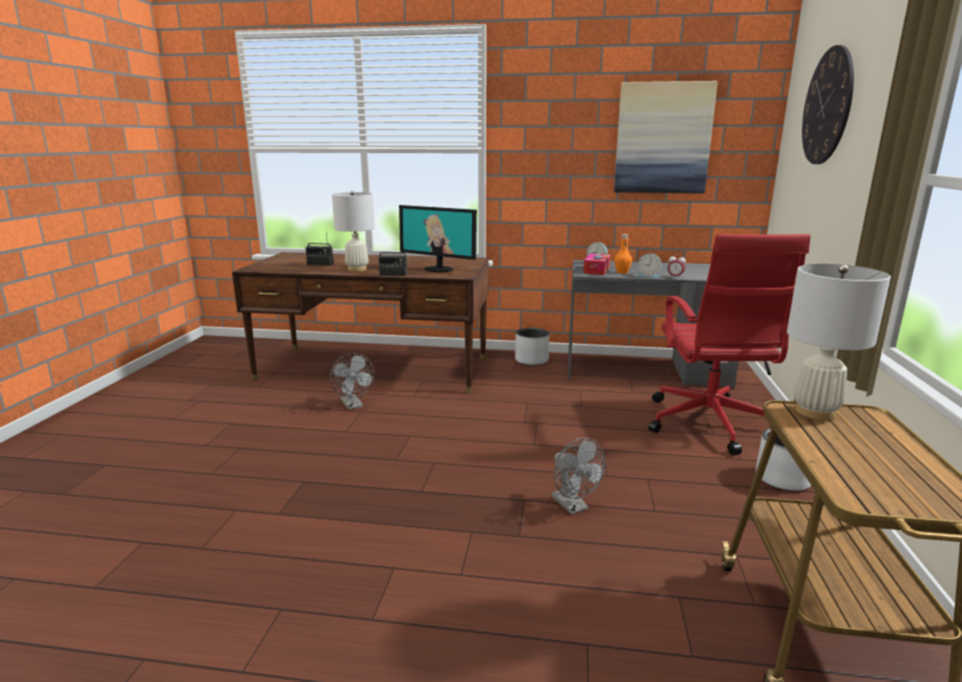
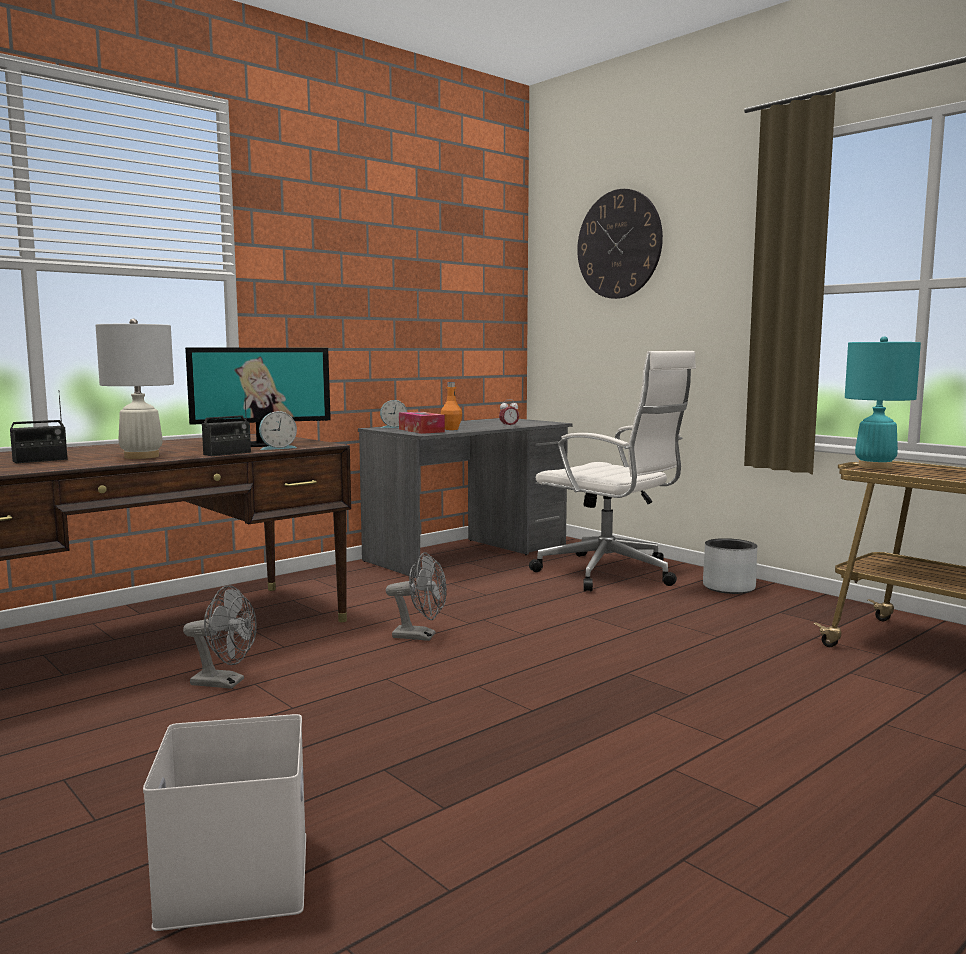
camera: 50 degrees left, 10 degrees down
grey planter [515,328,549,366] -> none
grey fan [552,438,605,515] -> grey fan moved to [386,552,447,641]
picture [614,81,718,194] -> none
alarm clock [637,253,662,278] -> alarm clock moved to [259,411,297,450]
red office chair [649,234,810,455] -> white office chair [529,351,696,591]
white table lamp [787,264,891,420] -> turquoise table lamp [845,336,921,469]
none -> white storage box [143,714,306,931]

